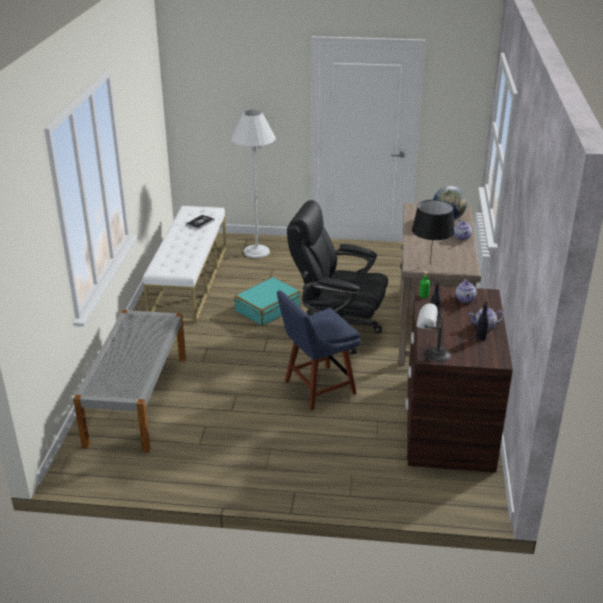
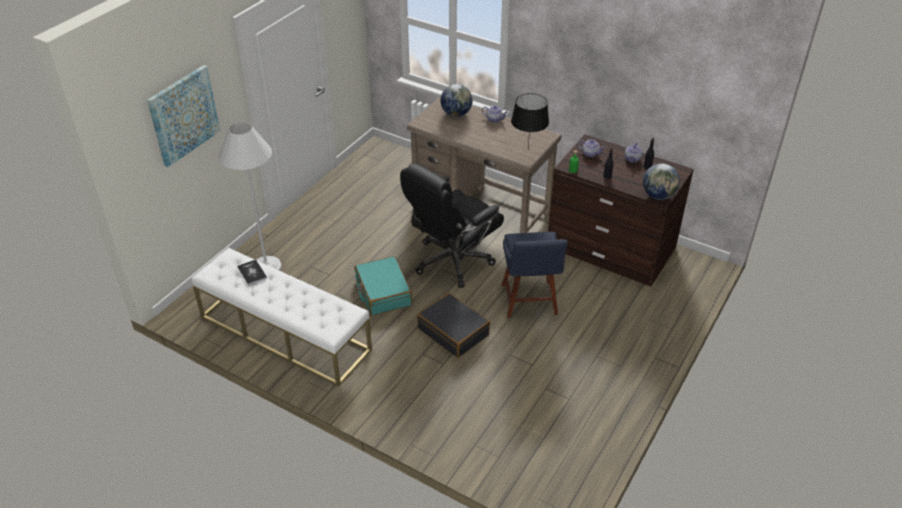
camera: 65 degrees left, 10 degrees up
grey bench [73,310,186,453] -> none
table lamp [416,303,451,362] -> globe [643,163,680,200]
none -> picture [147,65,220,167]
none -> black suitcase [417,293,490,358]

